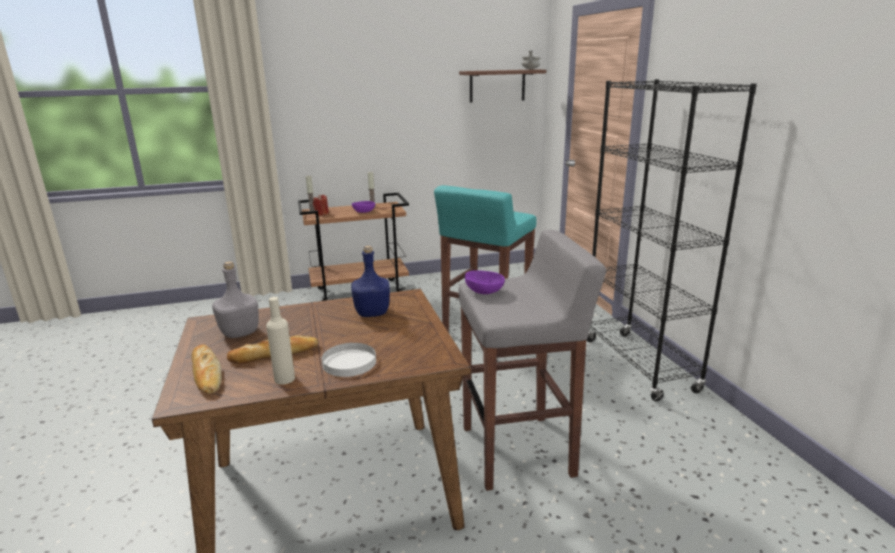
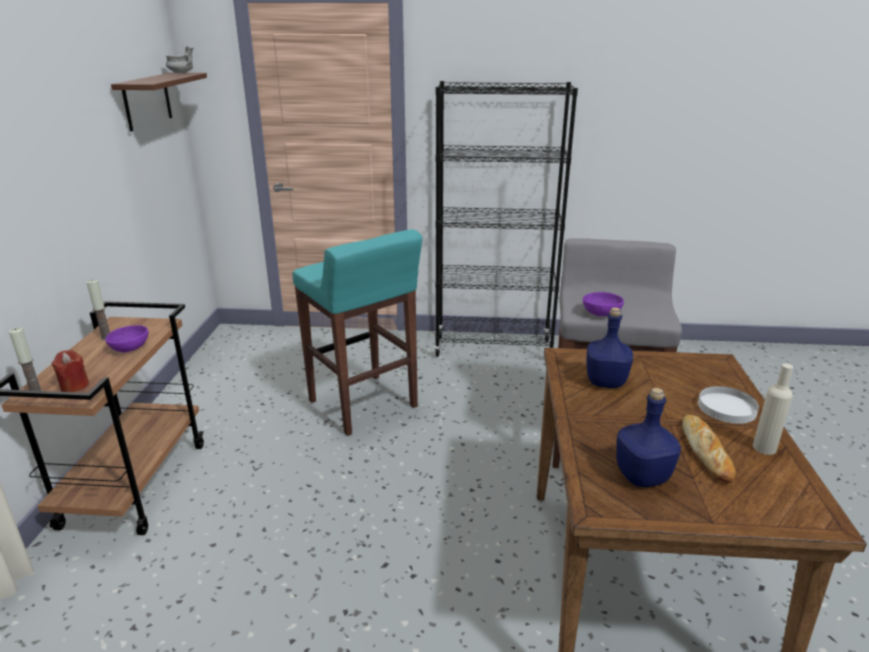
camera: 70 degrees left, 5 degrees up
bread [191,344,222,394] -> none
grey bottle [212,261,259,338] -> blue bottle [616,388,681,487]

